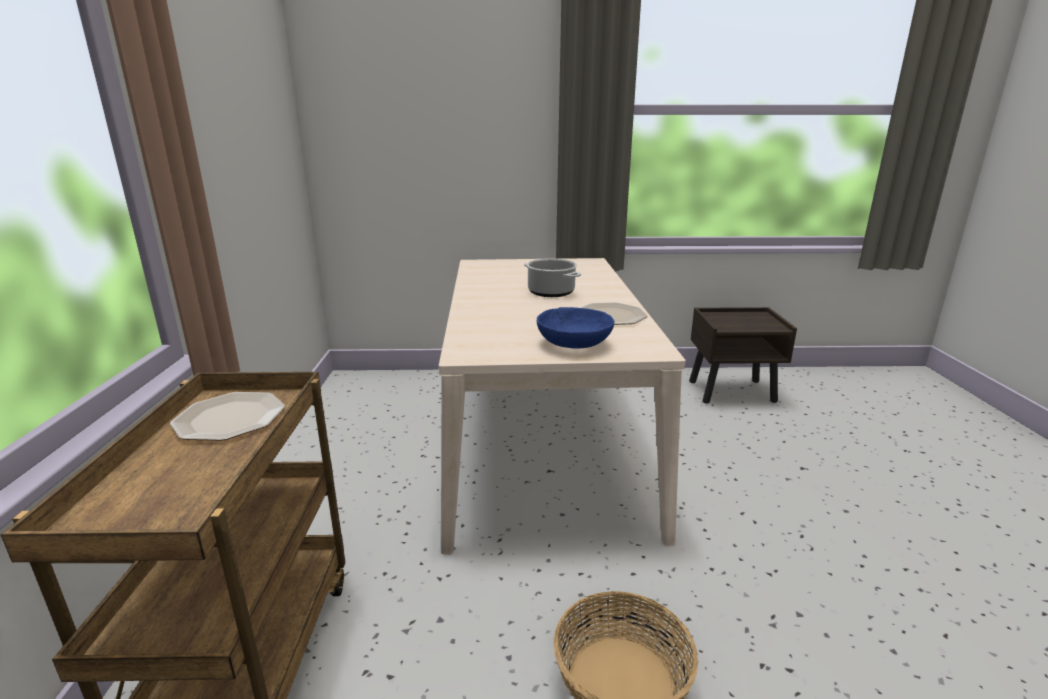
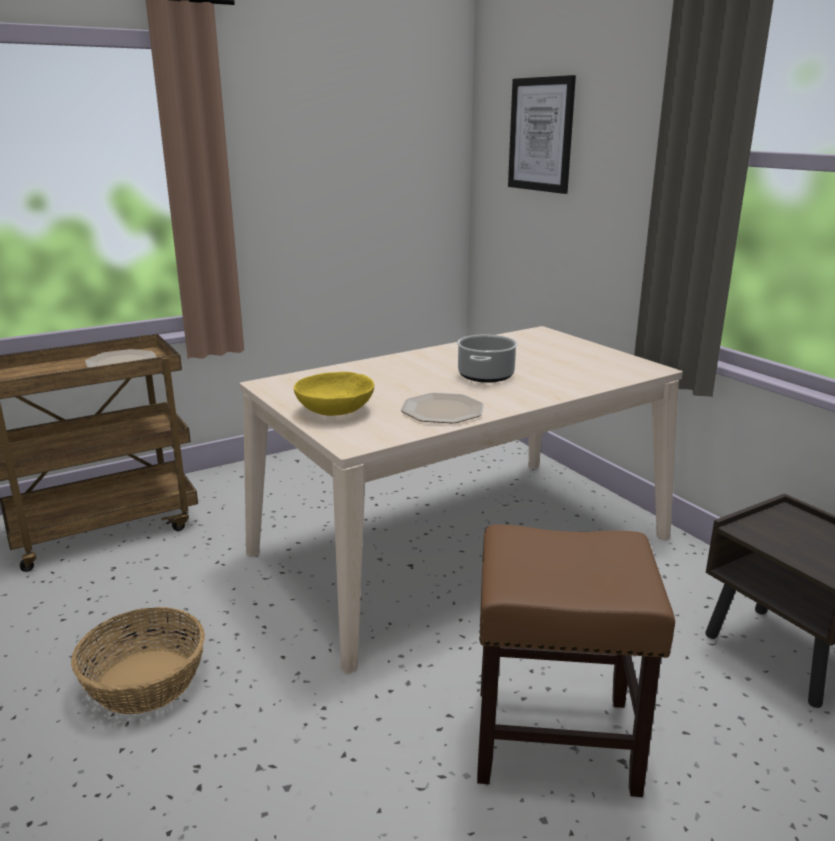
camera: 60 degrees right, 0 degrees up
blue bowl [537,307,615,349] -> yellow bowl [294,372,374,416]
none -> brown stool [477,525,675,797]
none -> picture [508,75,576,194]

